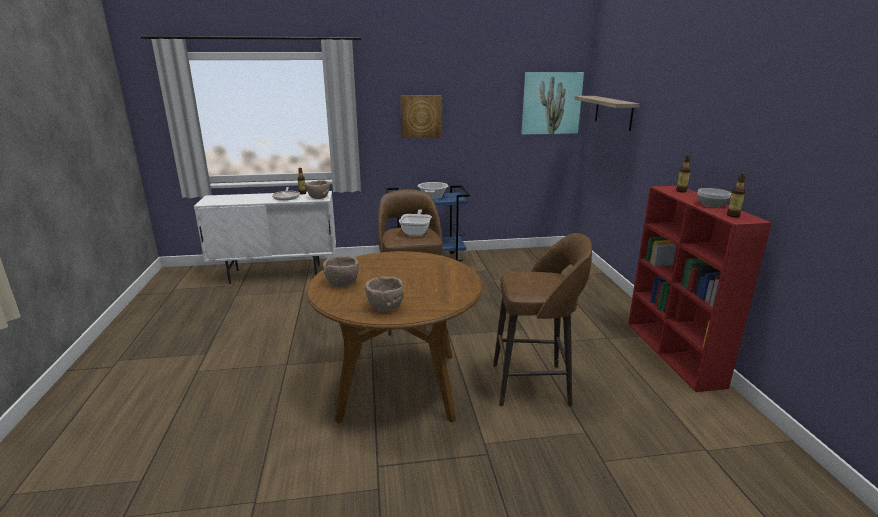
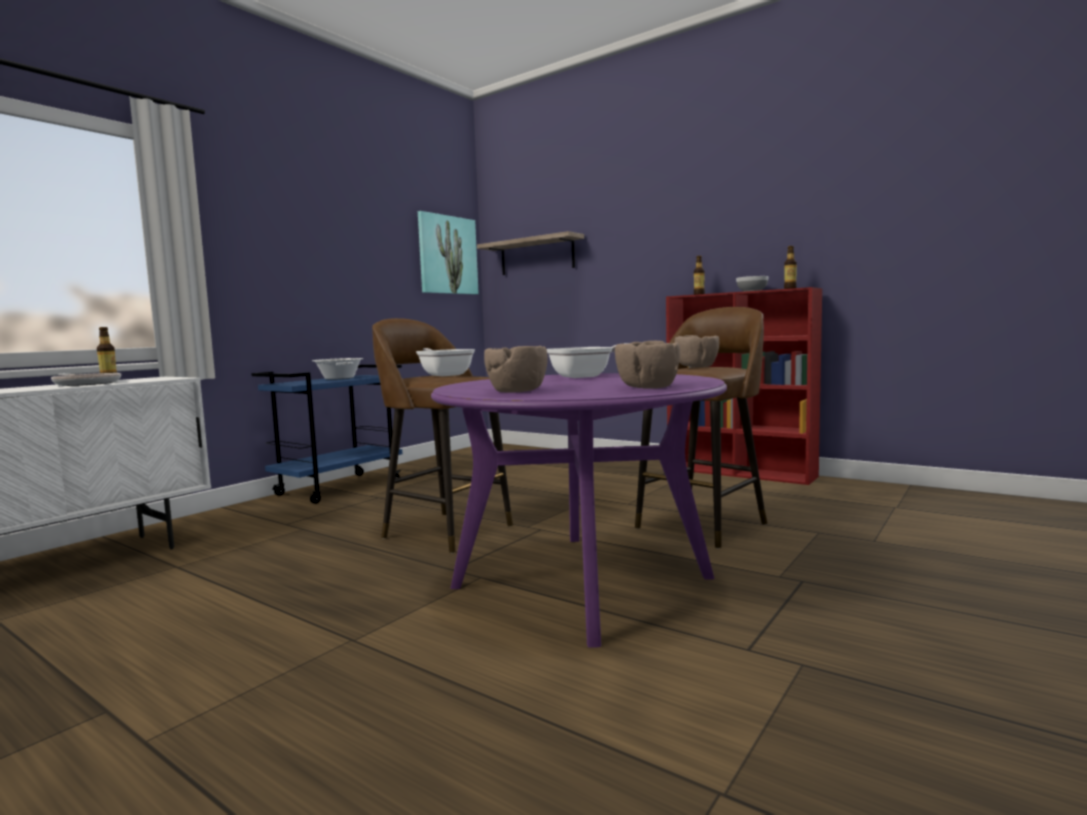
camera: 45 degrees left, 15 degrees down
brown bowl [306,180,330,199] -> brown bowl moved to [674,335,719,367]
brown dining table [306,251,483,423] -> purple dining table [431,373,727,648]
picture [400,95,442,138] -> none
none -> frying pan [547,343,629,378]

